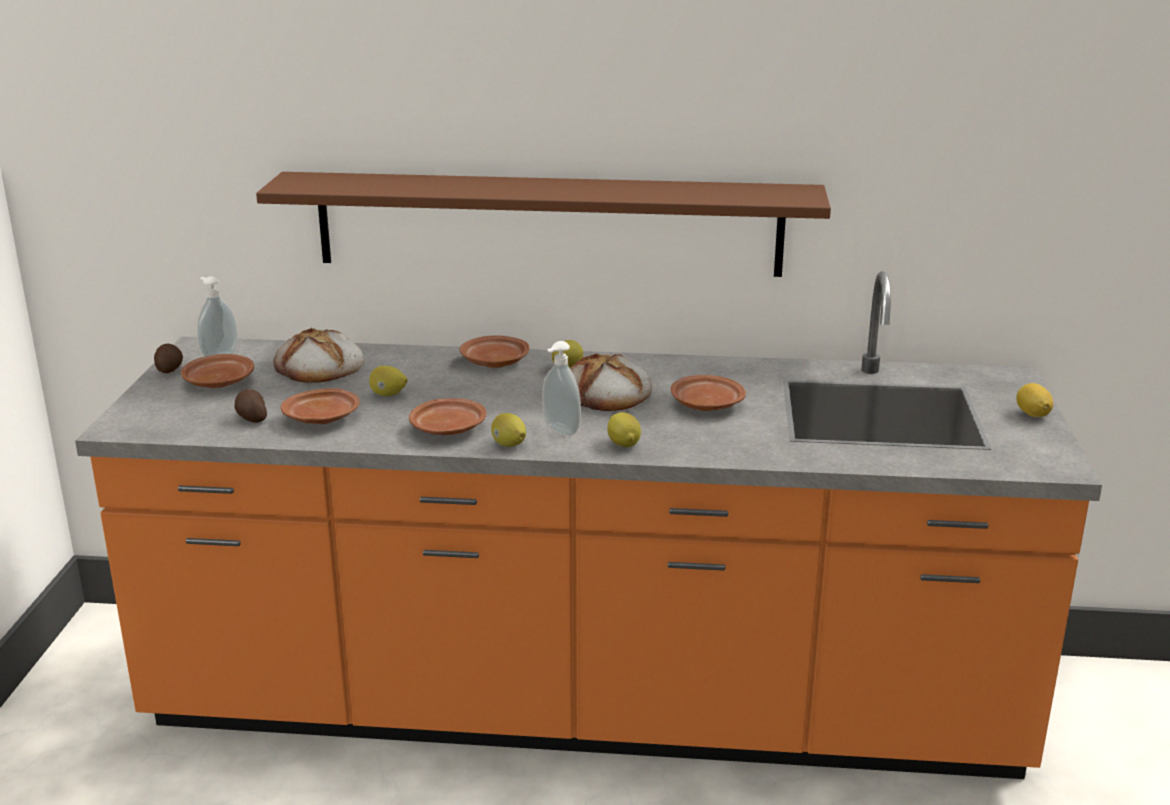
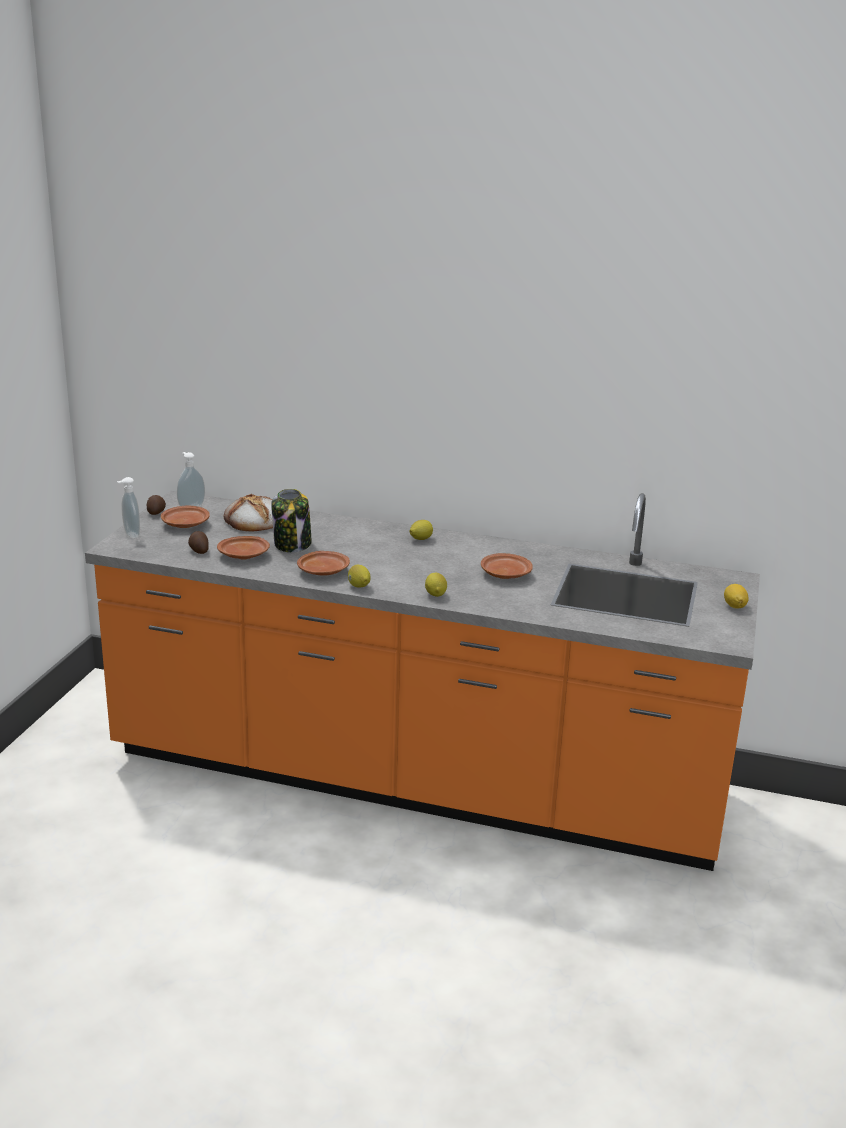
camera: 10 degrees right, 0 degrees up
brown shelf [256,172,831,277] -> none
lemon [369,366,407,396] -> jar [271,489,312,552]
brown plate [460,335,529,368] -> none
soap dispenser [542,341,581,436] -> soap dispenser moved to [117,477,140,539]
bread [570,353,652,411] -> none

